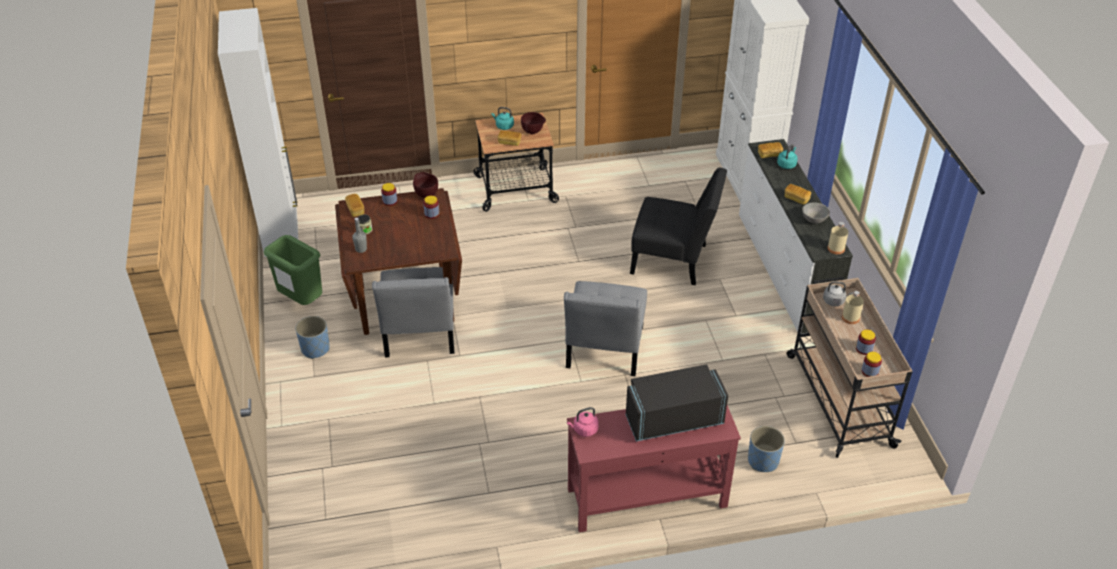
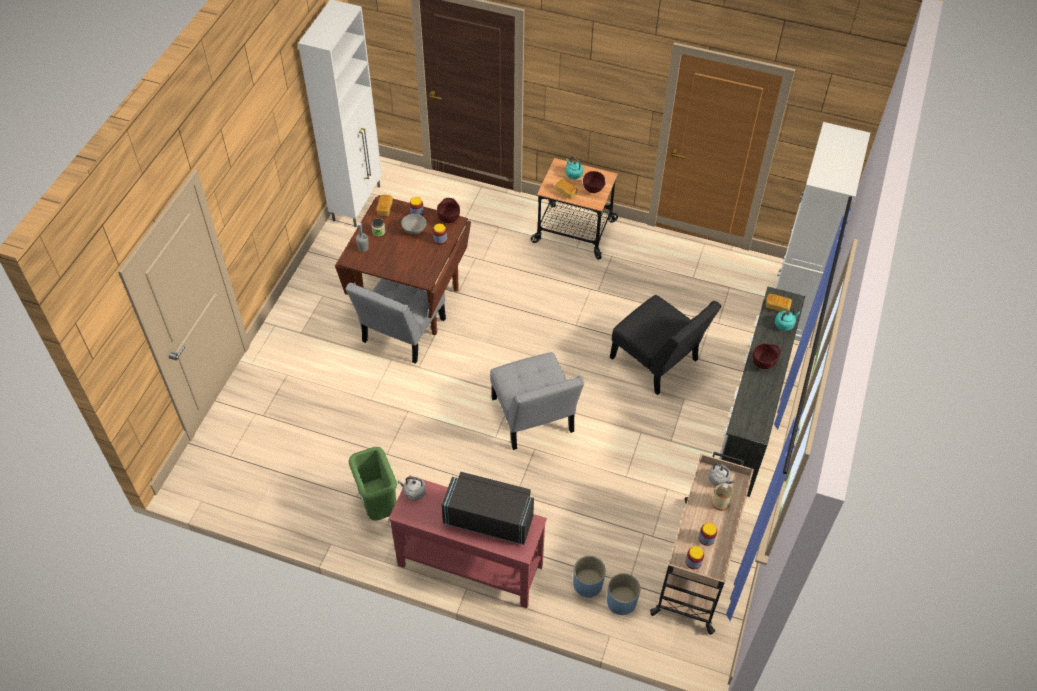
camera: 30 degrees right, 10 degrees up
green trash can [264,235,322,305] -> green trash can moved to [348,447,397,521]
blue planter [296,316,330,359] -> blue planter moved to [607,573,640,615]
grey chair [564,281,647,376] -> grey chair turned 60 degrees counterclockwise [490,352,584,450]
pink kettle [567,407,599,437] -> grey kettle [398,477,426,501]
bread [785,184,811,205] -> brown bowl [752,343,781,369]
grey bowl [802,202,830,224] -> grey bowl moved to [401,214,427,234]
beige bottle [827,222,848,254] -> none

